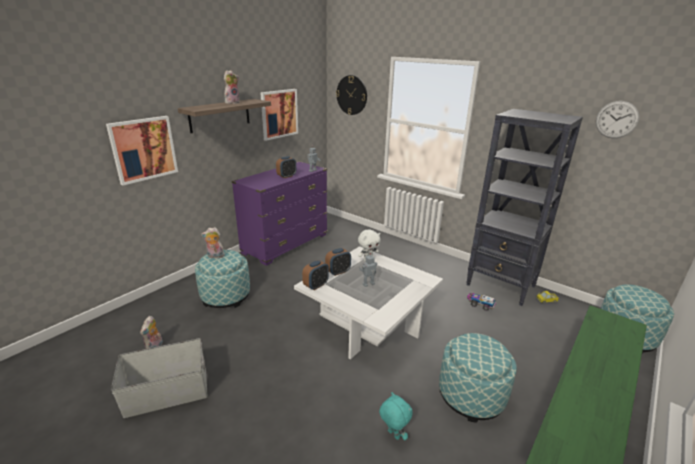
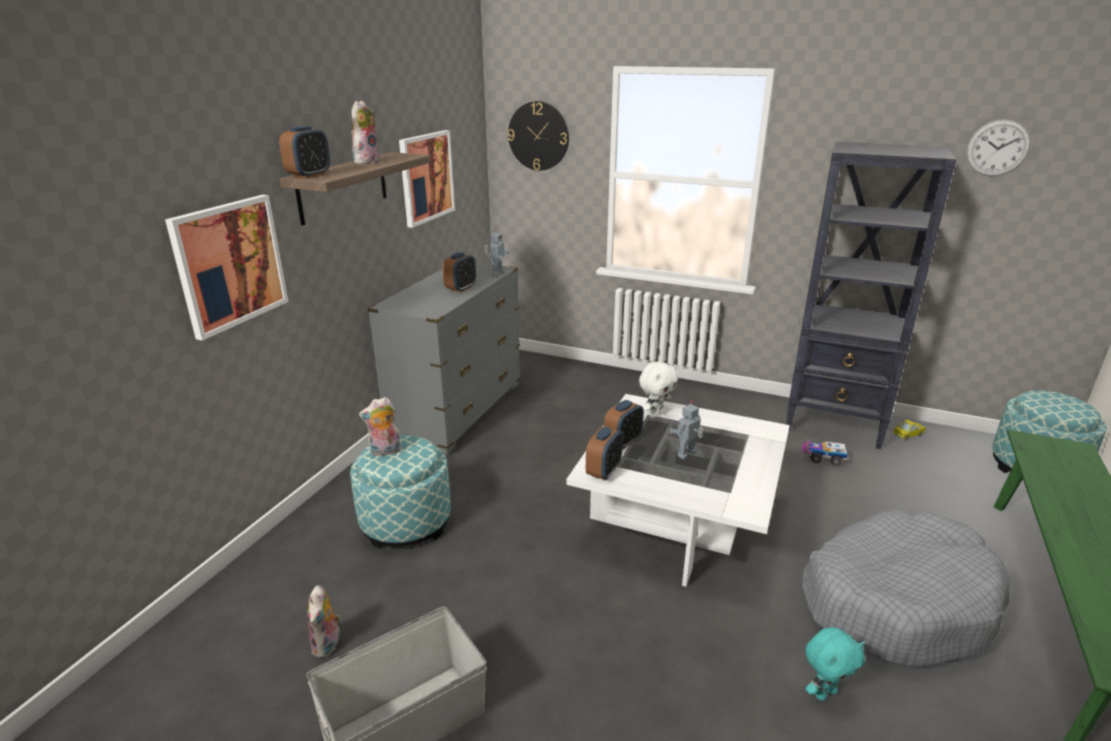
camera: 15 degrees left, 0 degrees up
purple dresser [232,161,327,266] -> grey dresser [368,262,521,454]
turquoise plush toy [379,392,413,440] -> turquoise plush toy turned 120 degrees clockwise [806,627,865,701]
ottoman [439,333,517,423] -> grey dog bed [802,509,1010,668]
none -> alarm clock [279,126,330,178]

